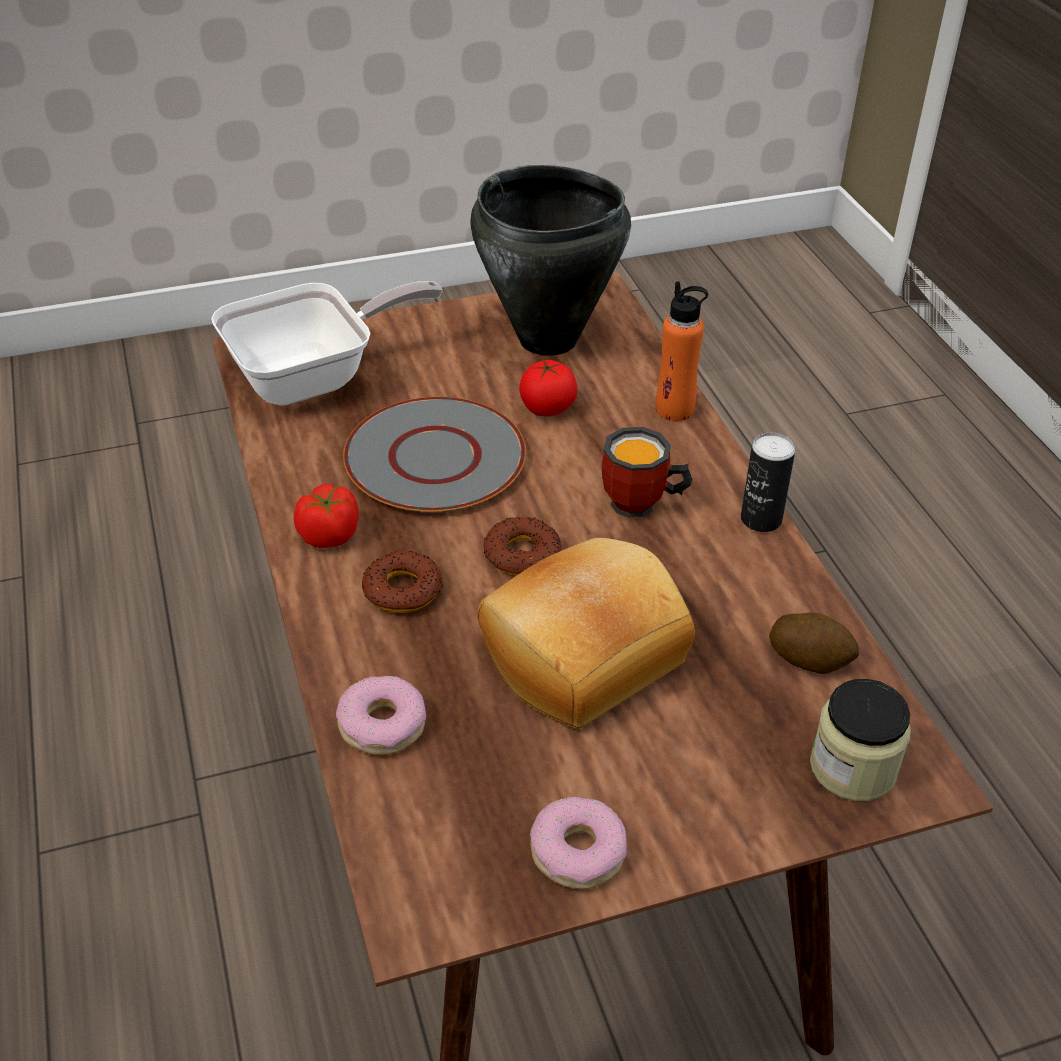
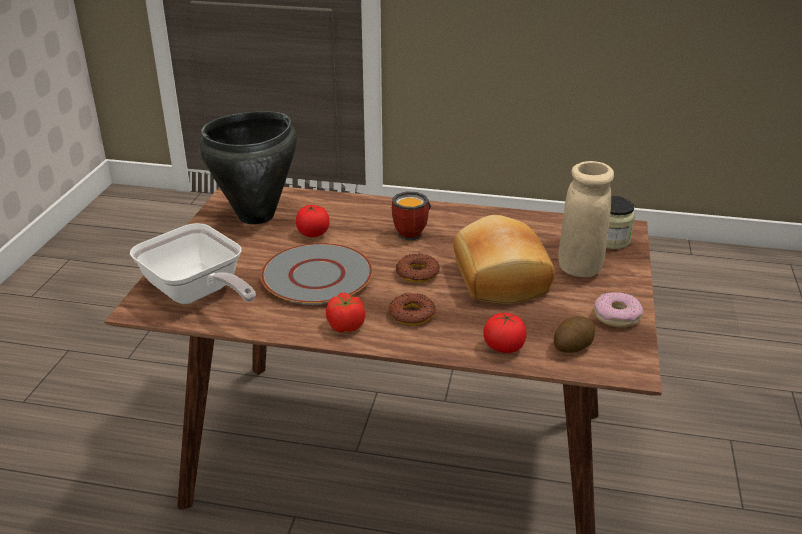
camera: 60 degrees left, 10 degrees down
frying pan [211,281,443,406] -> frying pan turned 135 degrees clockwise [130,223,256,304]
donut [336,676,426,755] -> tomato [483,312,527,353]
orange bottle [656,281,708,421] -> none
can [741,433,795,532] -> none
potato [769,613,859,674] -> potato moved to [554,316,595,353]
none -> beige vase [559,161,614,277]

